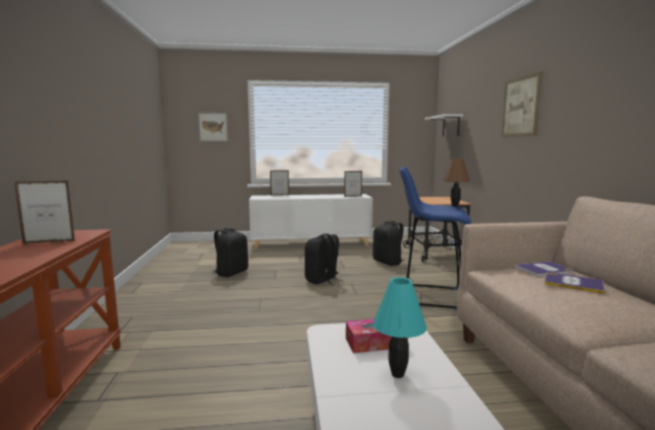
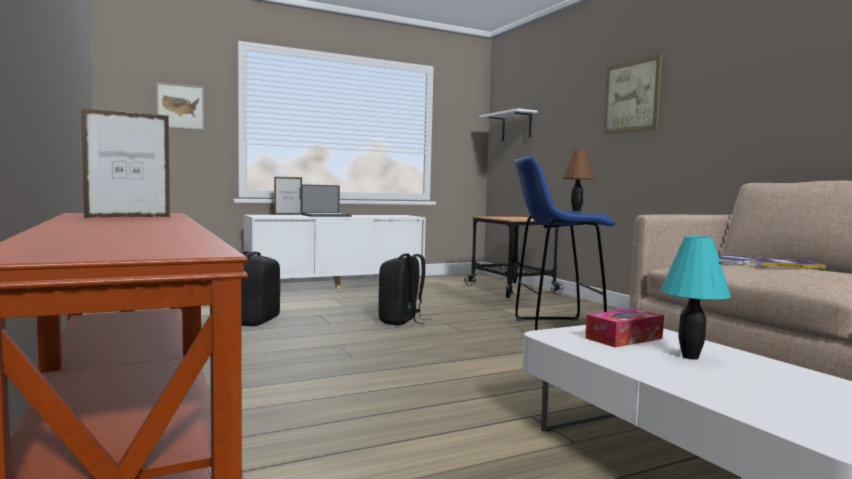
camera: 20 degrees left, 5 degrees down
picture frame [344,171,362,197] -> none
black backpack [373,221,404,266] -> none
none -> laptop [301,184,351,217]

